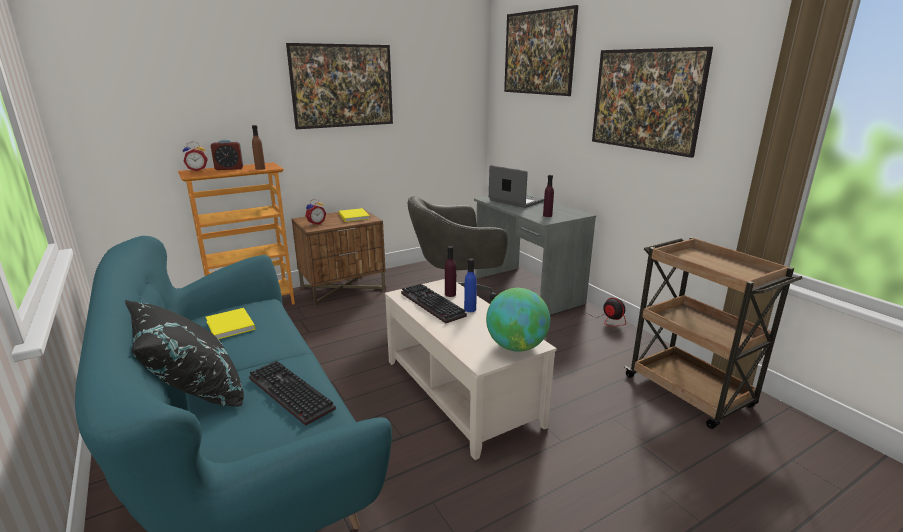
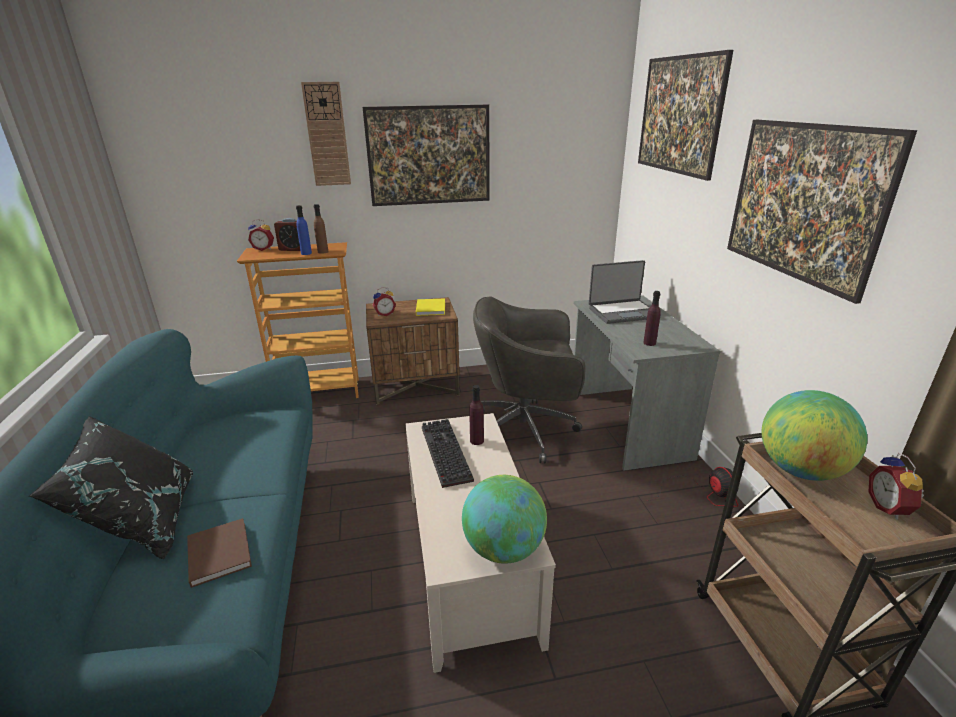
camera: 20 degrees right, 5 degrees up
yellow book [206,308,255,339] -> none
keyboard [249,361,336,426] -> brown book [187,518,252,588]
blue bottle [464,258,477,312] -> blue bottle moved to [296,205,312,255]
laptop [489,165,544,208] -> laptop turned 105 degrees clockwise [589,260,661,324]
none -> wall clock [301,82,351,186]
none -> globe [762,390,867,481]
none -> alarm clock [868,452,924,520]

